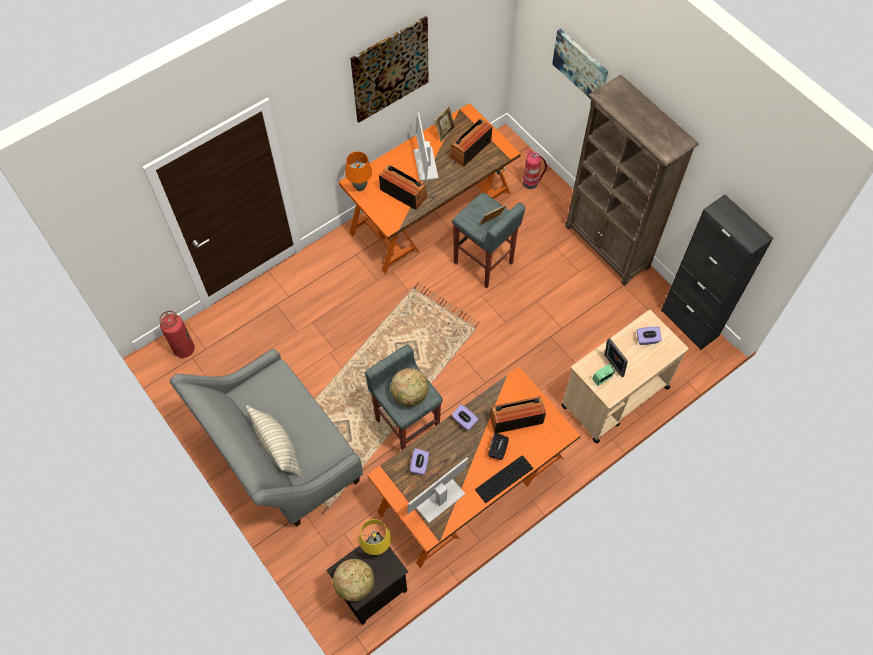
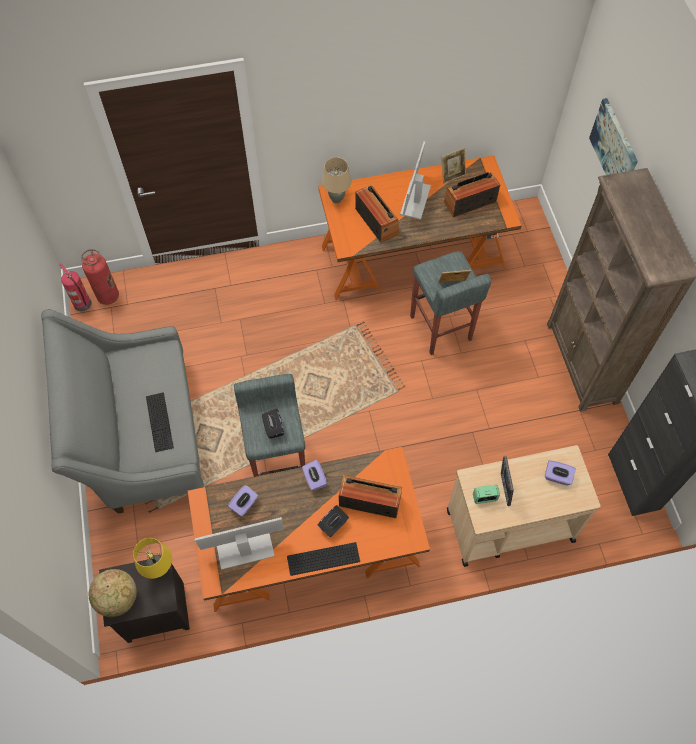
camera: 25 degrees right, 0 degrees up
pillow [246,405,302,478] -> none
orange table lamp [345,151,372,191] -> beige table lamp [322,157,351,203]
picture [350,16,428,123] -> none
globe [391,368,428,406] -> black tissue box [262,409,284,439]
fire extinguisher [523,148,547,189] -> fire extinguisher moved to [59,264,91,312]
none -> keyboard [146,392,174,452]

